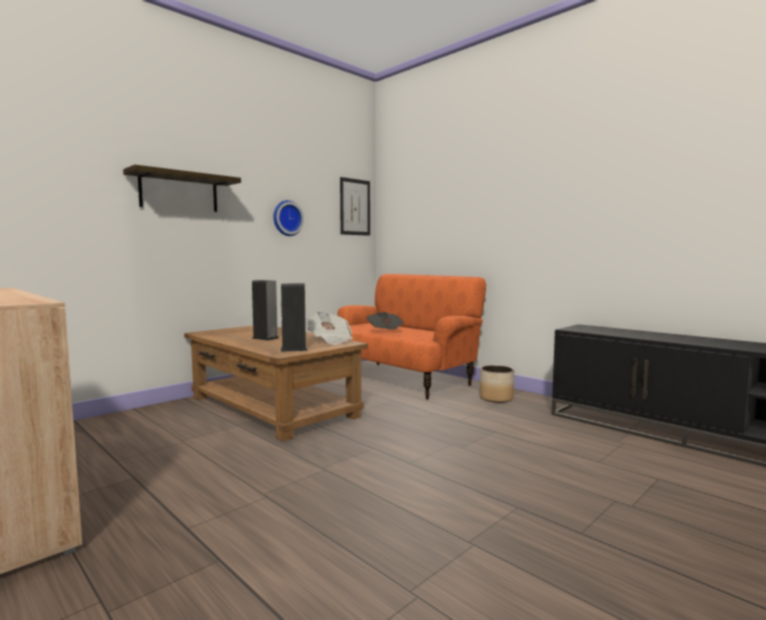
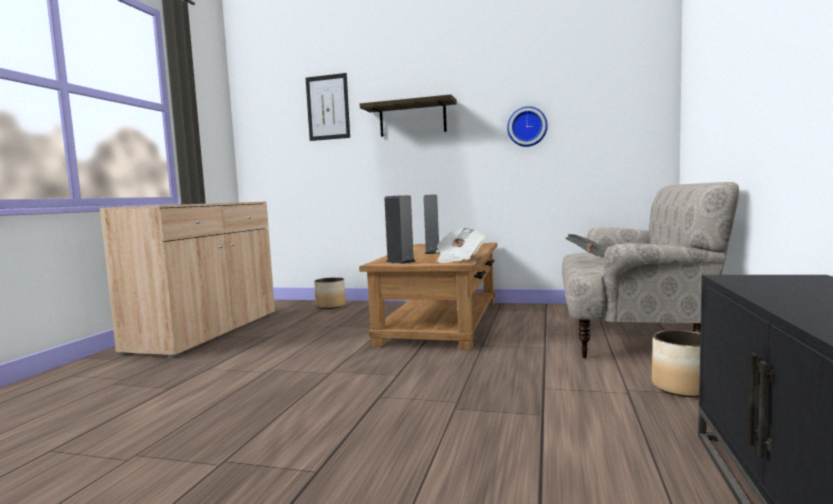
camera: 60 degrees right, 0 degrees up
orange sofa [337,274,486,400] -> beige sofa [562,182,739,359]
picture [340,177,370,236] -> picture moved to [306,73,350,141]
none -> planter [314,277,346,309]

